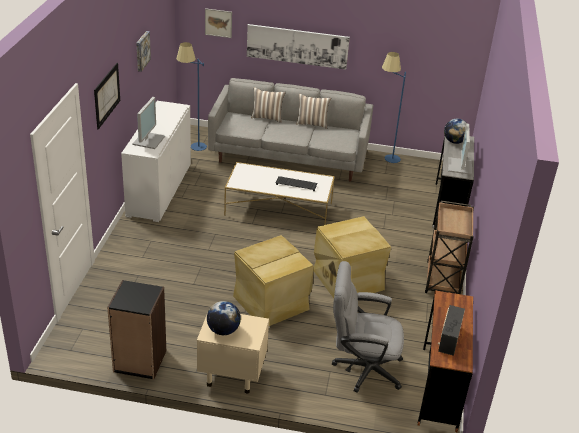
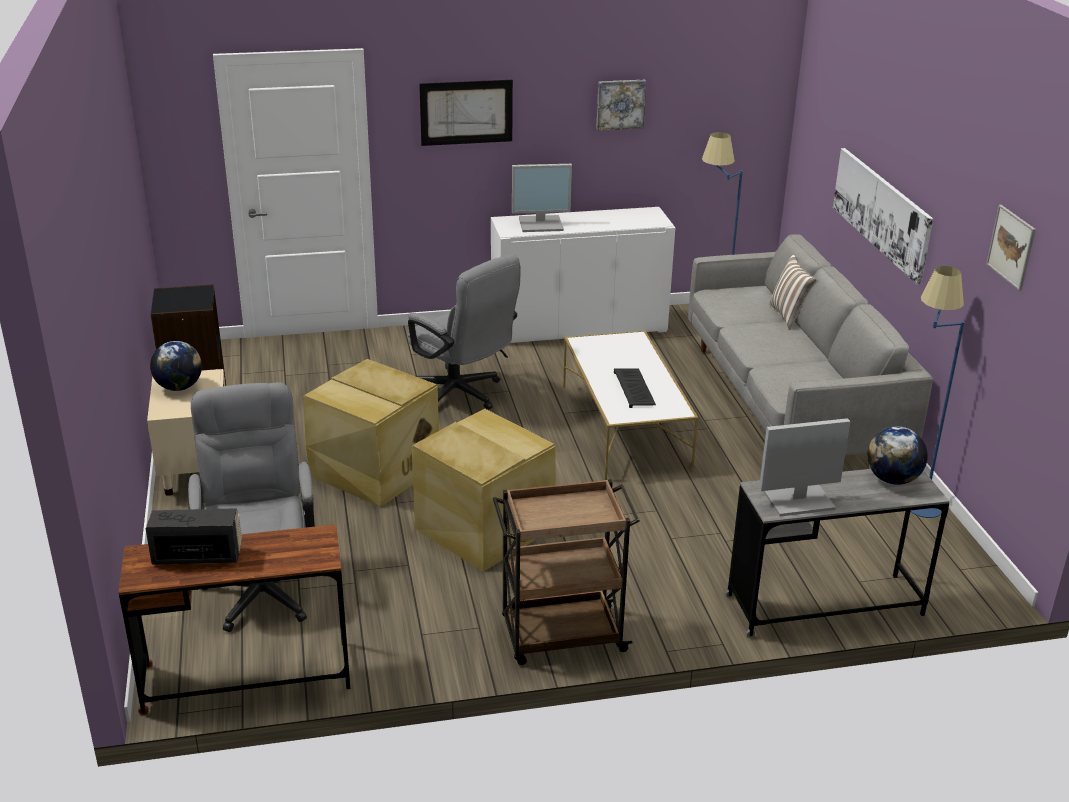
camera: 70 degrees right, 5 degrees down
picture [205,8,232,38] -> picture moved to [986,205,1036,291]
pillow [296,94,331,129] -> none
none -> grey office chair [408,254,521,410]

